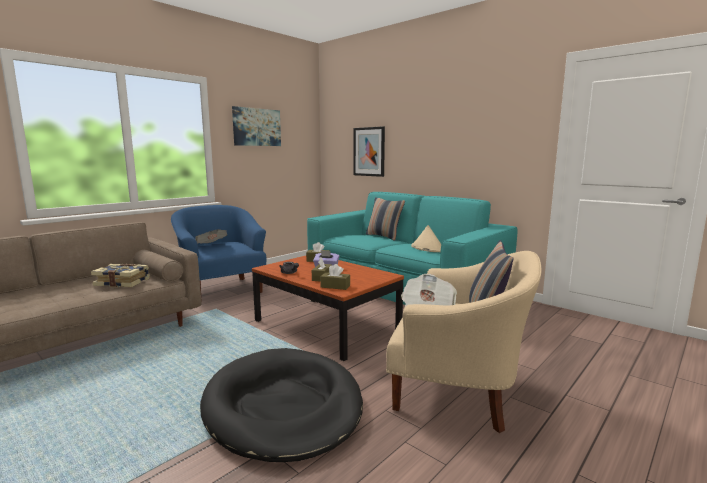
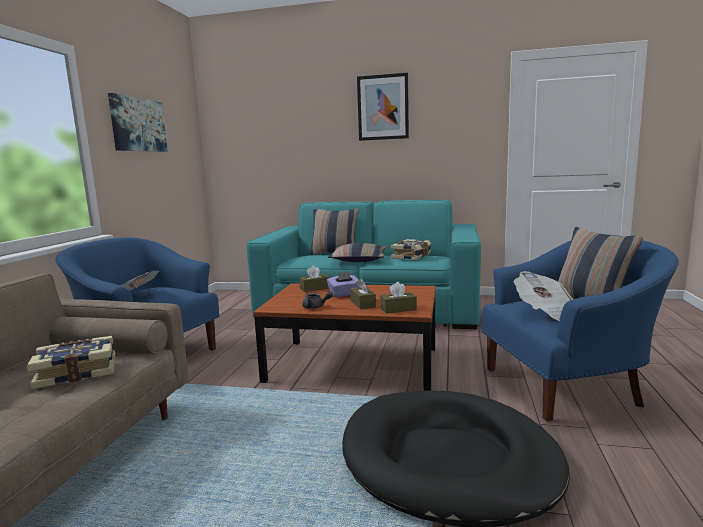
camera: 30 degrees left, 0 degrees up
picture [353,126,385,177] -> picture moved to [357,73,409,141]
beige armchair [386,251,541,433] -> blue armchair [482,234,679,421]
beige hat [411,225,441,252] -> book [391,239,431,260]
none -> pillow [328,243,386,262]

